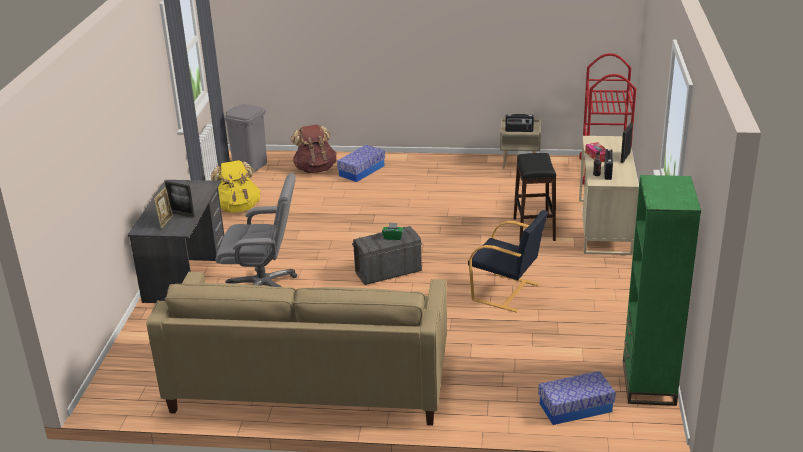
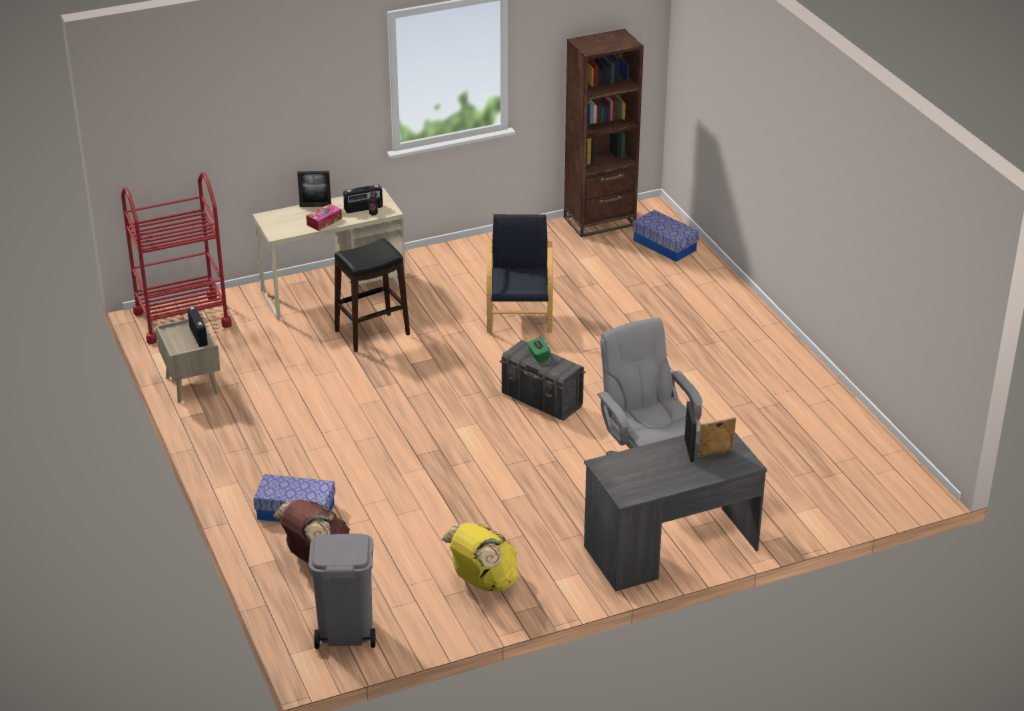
camera: 120 degrees left, 5 degrees up
beige sofa [146,272,447,425] -> none
green bookcase [623,175,701,406] -> brown bookcase [564,29,644,237]

